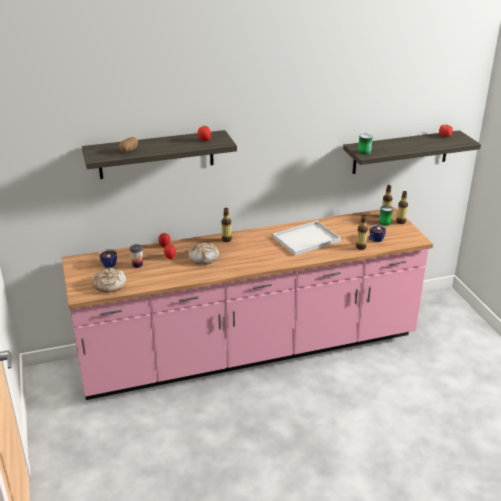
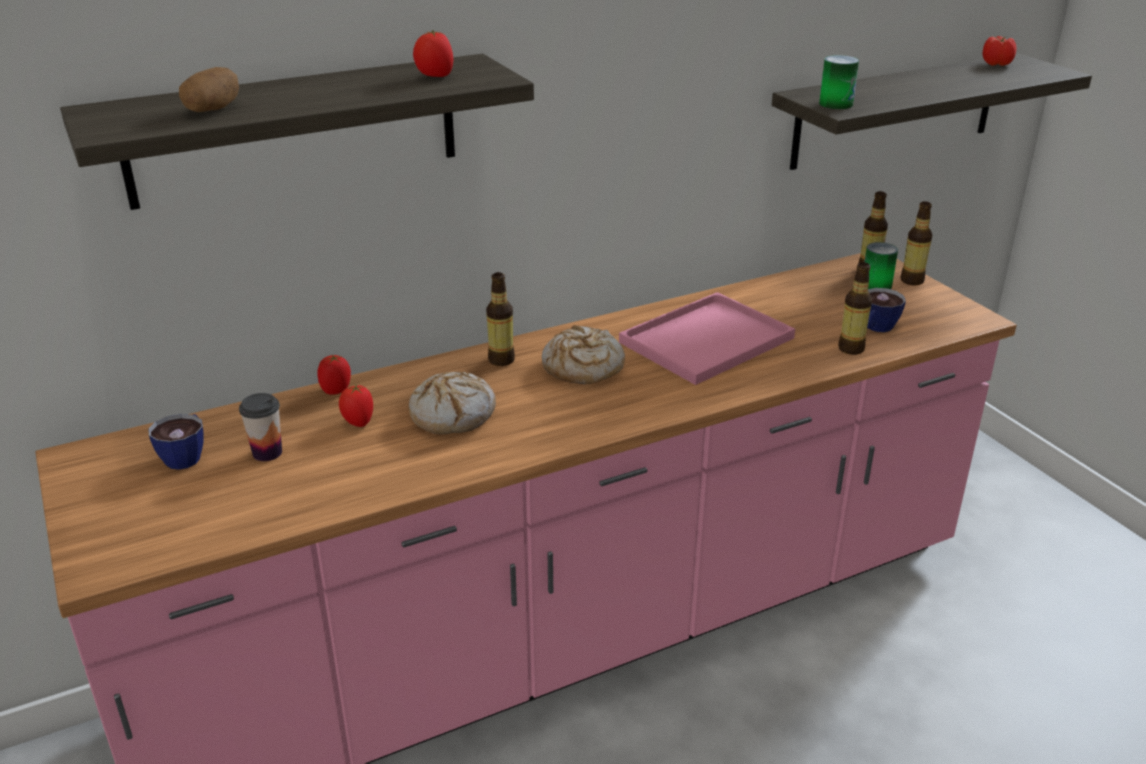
camera: 10 degrees left, 0 degrees up
bread [92,267,127,293] -> bread moved to [542,325,625,384]
white tray [273,221,341,256] -> pink tray [619,292,795,385]

